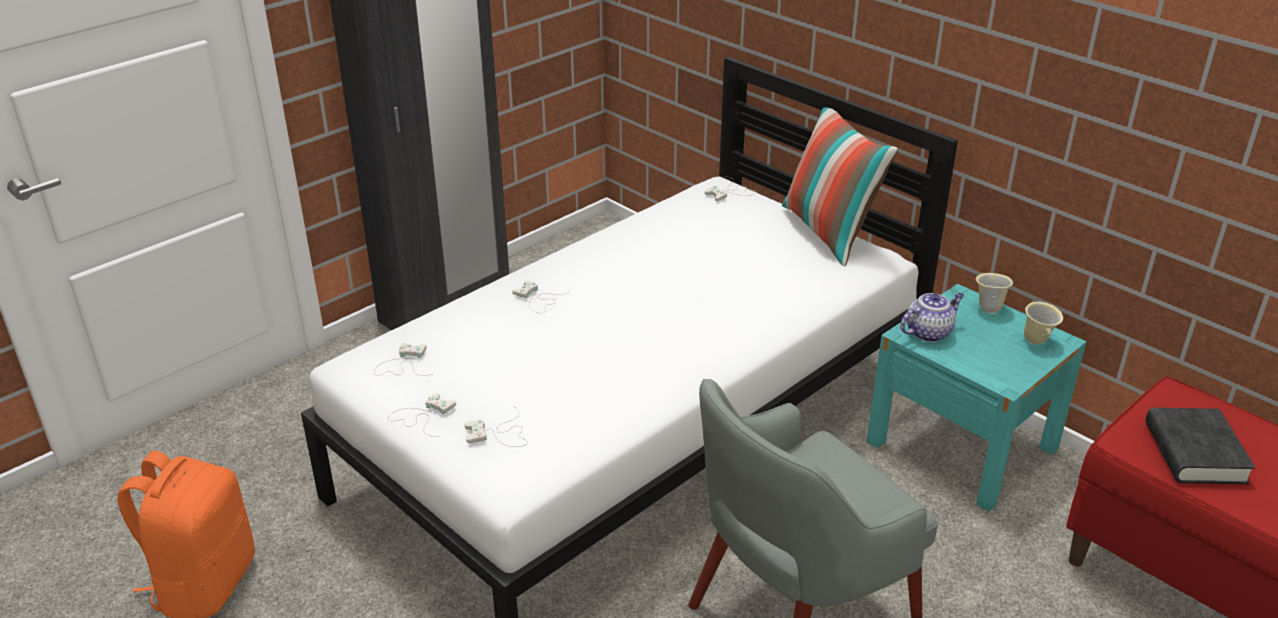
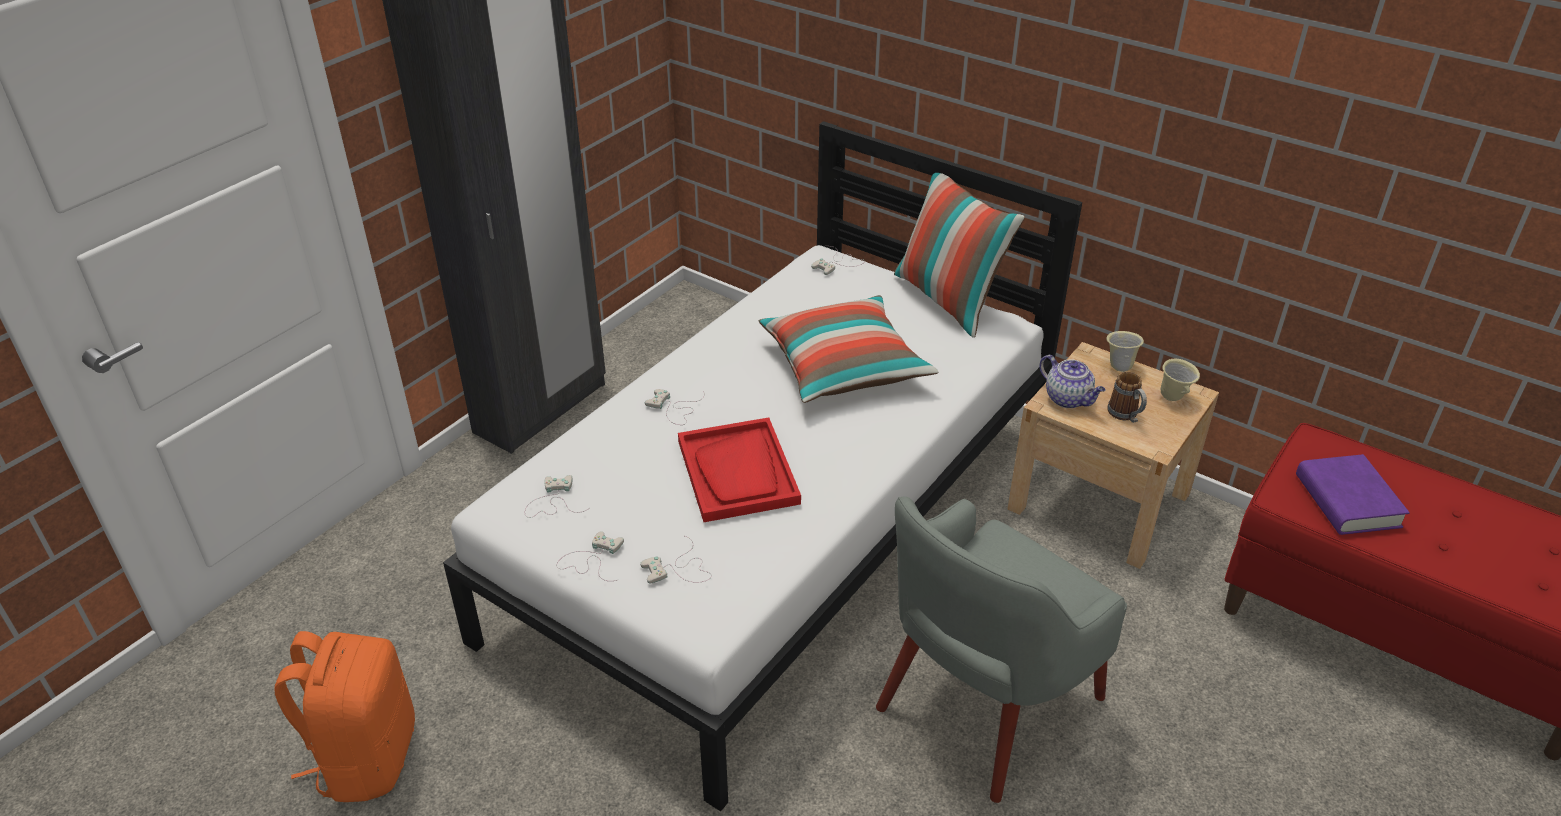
camera: 10 degrees left, 5 degrees up
turquoise nightstand [866,284,1086,512] -> beige nightstand [1007,342,1219,569]
teapot [900,293,964,342] -> teapot turned 90 degrees clockwise [1039,355,1106,408]
black book [1145,408,1255,484] -> purple book [1296,454,1410,535]
none -> red tray [678,417,801,522]
none -> pillow [759,295,938,403]
none -> mug [1108,371,1147,423]

